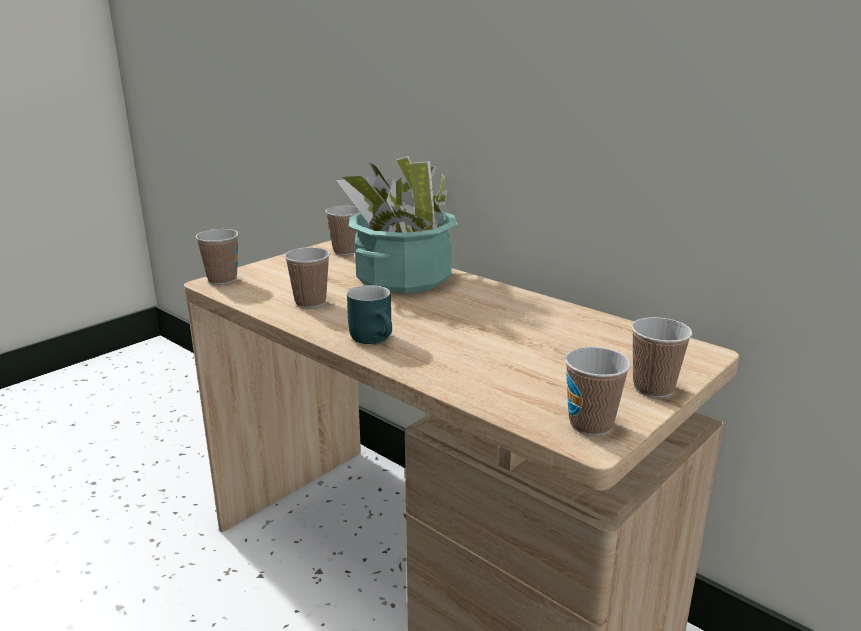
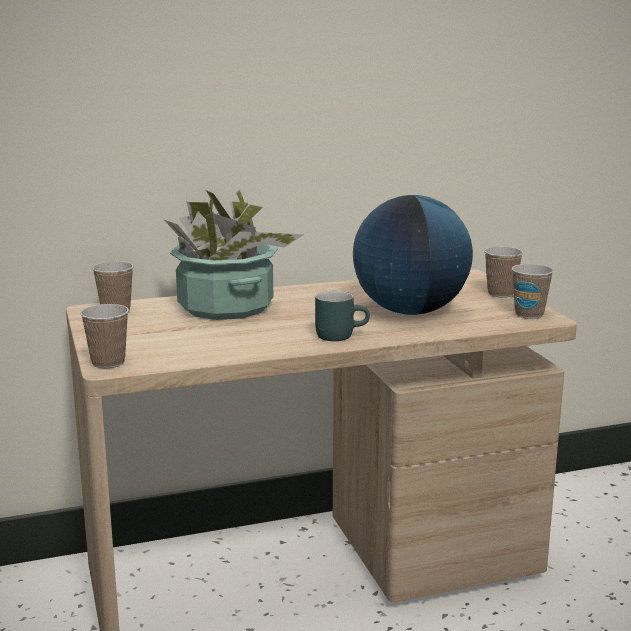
camera: 60 degrees left, 5 degrees down
cup [284,247,330,308] -> none
none -> globe [353,195,473,315]

